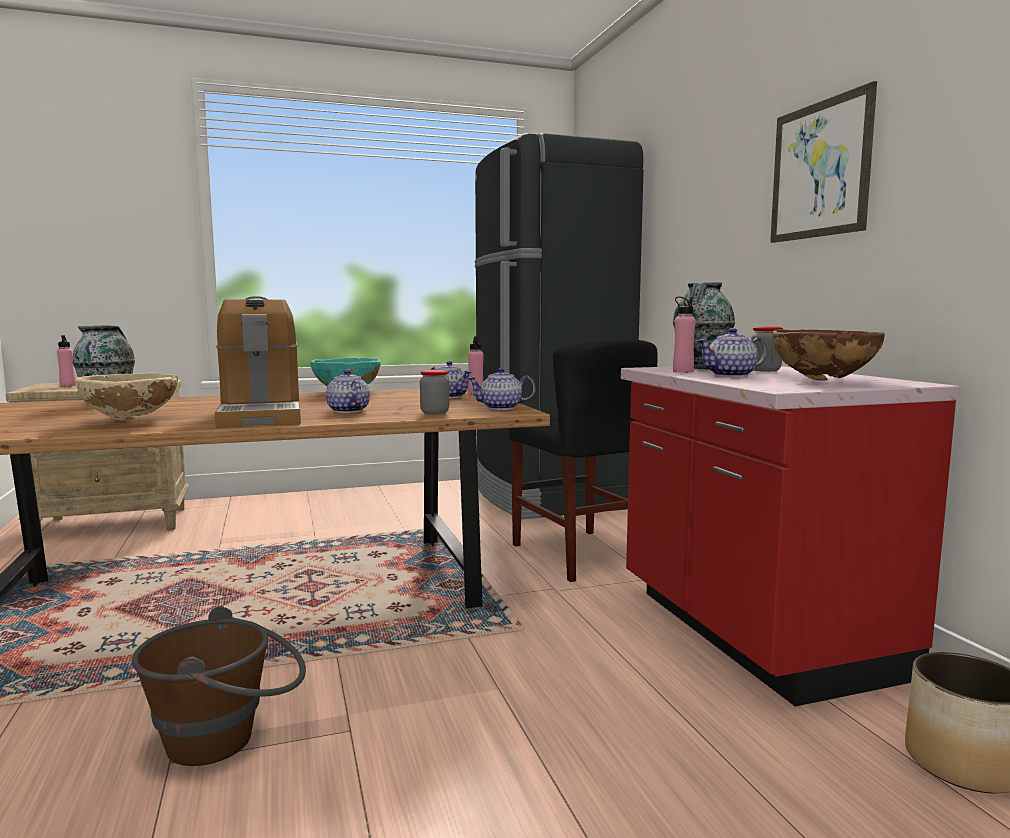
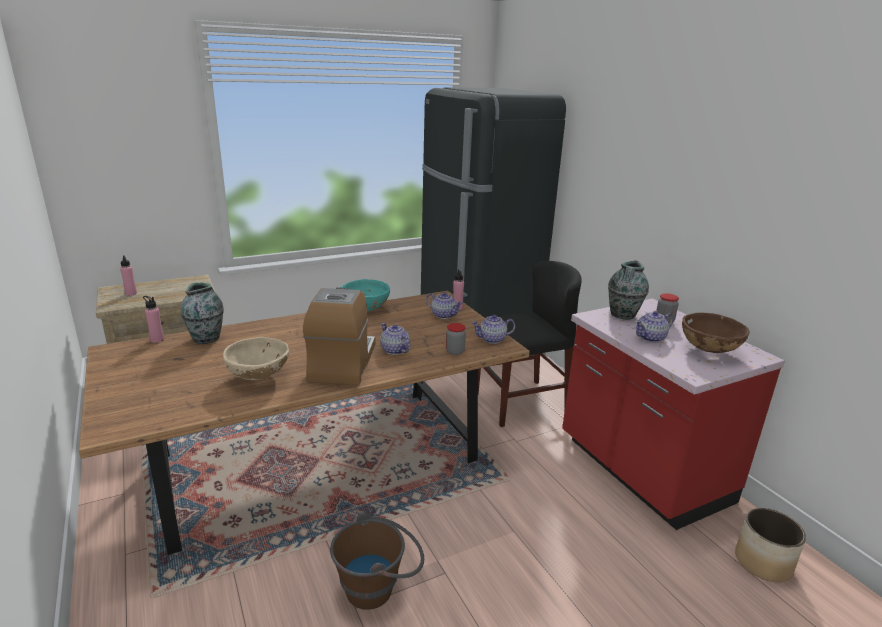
camera: 10 degrees left, 15 degrees up
coffee machine [215,296,301,428] -> coffee machine turned 150 degrees counterclockwise [303,288,375,385]
black chair [509,339,657,582] -> black chair turned 75 degrees counterclockwise [478,261,582,427]
pink bottle [673,297,696,373] -> pink bottle moved to [143,296,164,343]
picture [770,81,877,243] -> none

